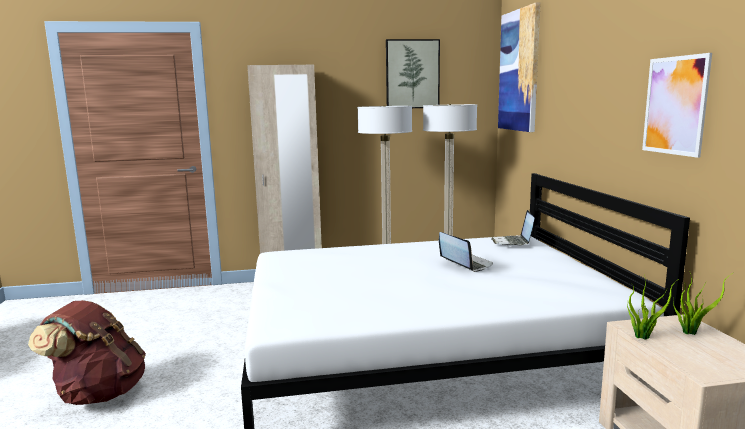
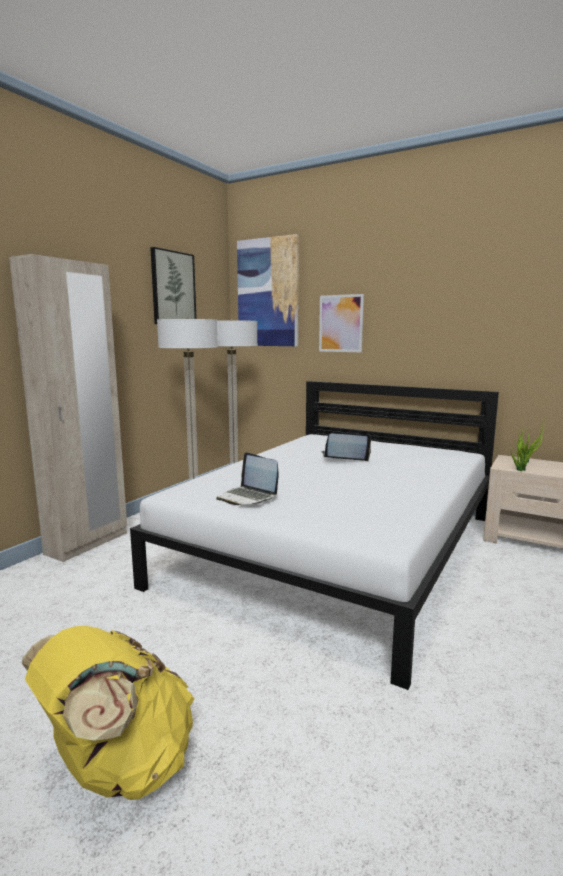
camera: 50 degrees left, 0 degrees up
brown backpack [28,300,146,405] -> yellow backpack [22,626,194,800]
laptop [491,210,535,246] -> laptop moved to [216,452,278,505]
picture [642,53,712,158] -> picture moved to [319,294,364,352]

